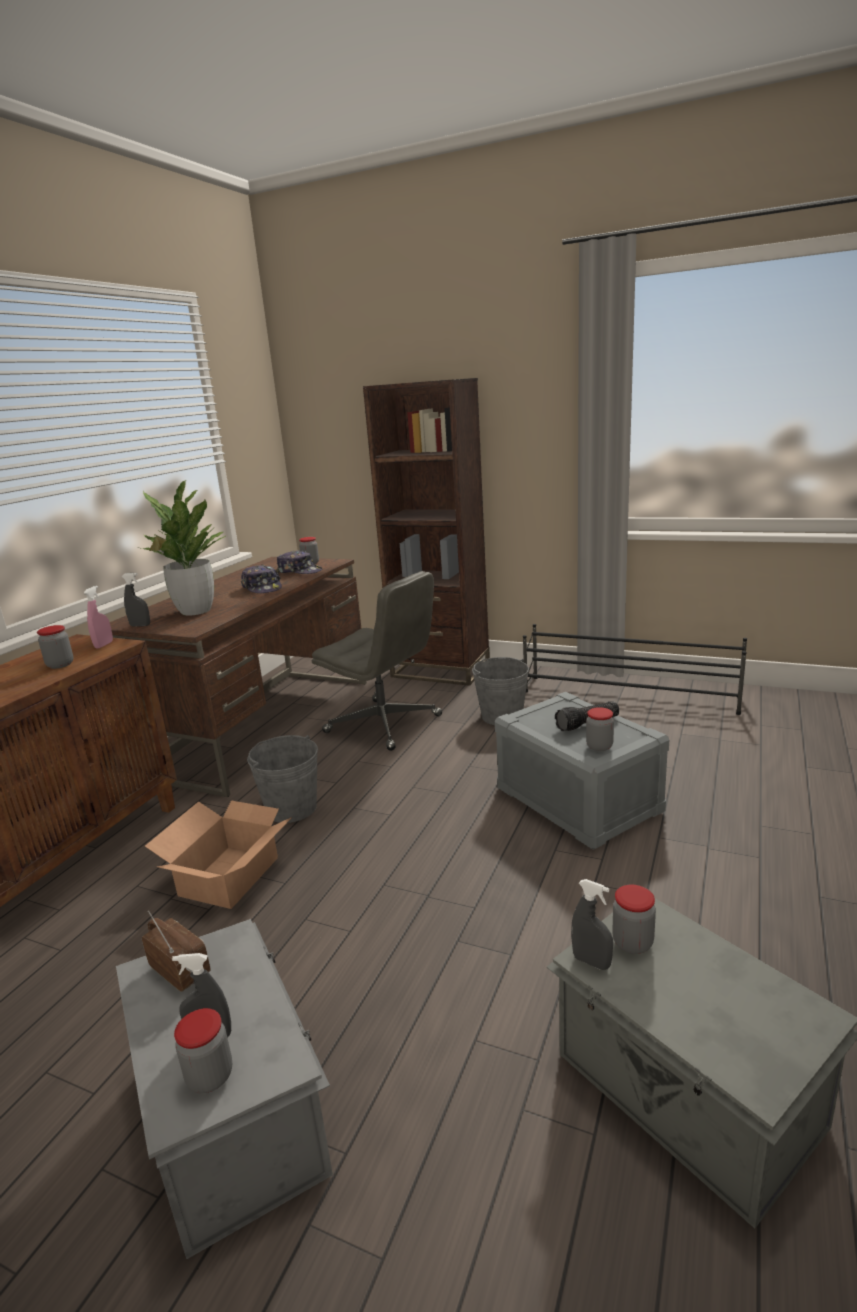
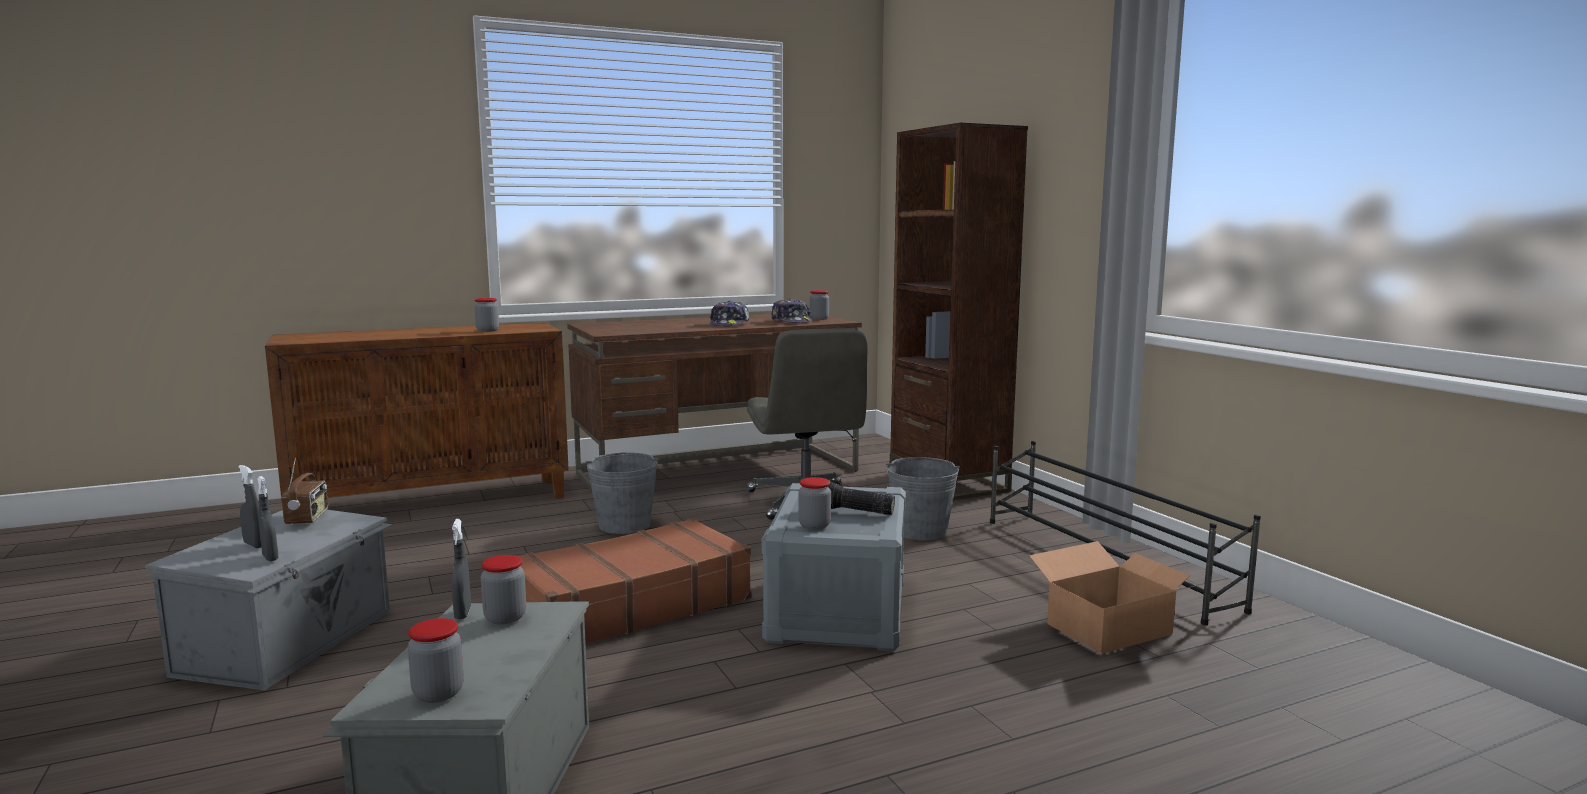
camera: 40 degrees right, 10 degrees down
pink spray bottle [84,586,113,648] -> none
grey spray bottle [122,573,150,626] -> grey spray bottle moved to [257,476,279,561]
potted plant [137,480,226,616] -> none
cardboard box [145,801,292,909] -> cardboard box moved to [1029,541,1204,654]
jar [174,1008,232,1093] -> jar moved to [408,618,464,703]
none -> brown suitcase [518,518,752,644]

